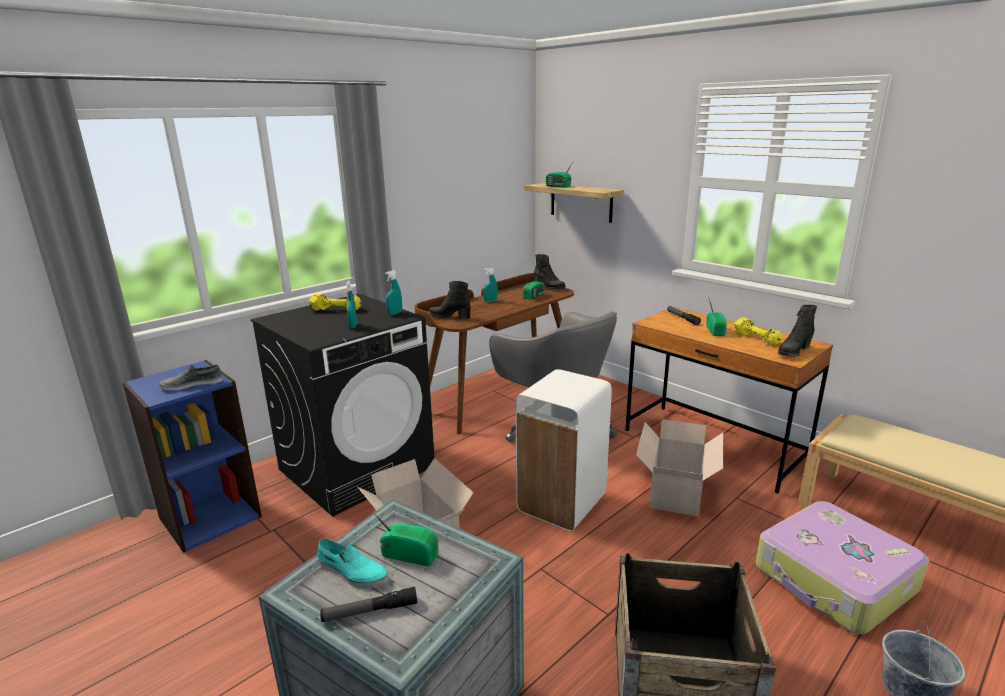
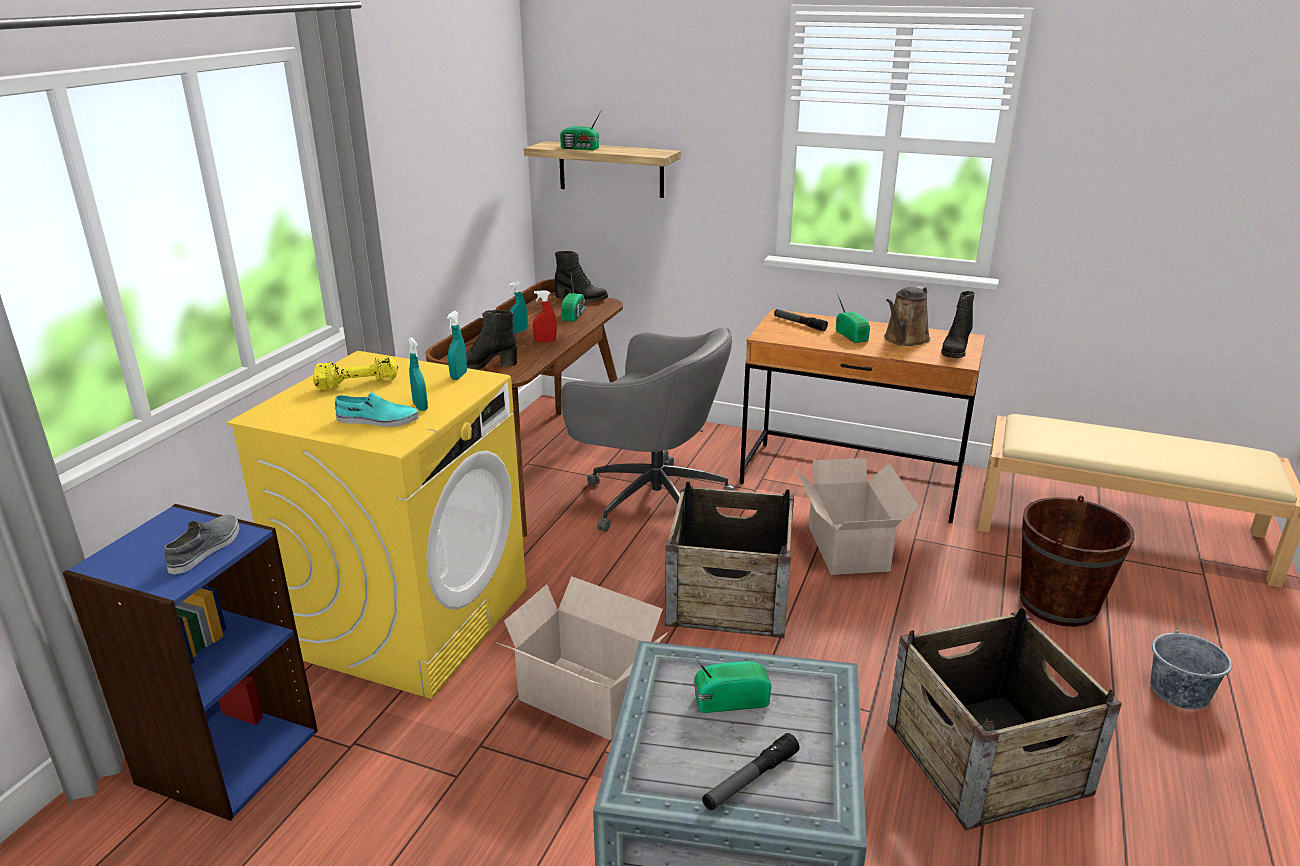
camera: 25 degrees left, 5 degrees up
grey shoe [159,365,222,391] -> grey shoe turned 150 degrees clockwise [165,515,240,574]
black washing machine [251,294,435,517] -> yellow washing machine [227,351,526,699]
turquoise shoe [317,538,388,588] -> turquoise shoe moved to [335,391,419,427]
white trash can [516,369,612,531] -> crate [665,481,794,638]
yellow dumbbell [734,317,782,345] -> brown watering can [884,286,930,346]
suitcase [756,501,929,635] -> brown bucket [1020,496,1134,627]
none -> red spray bottle [533,290,557,342]

